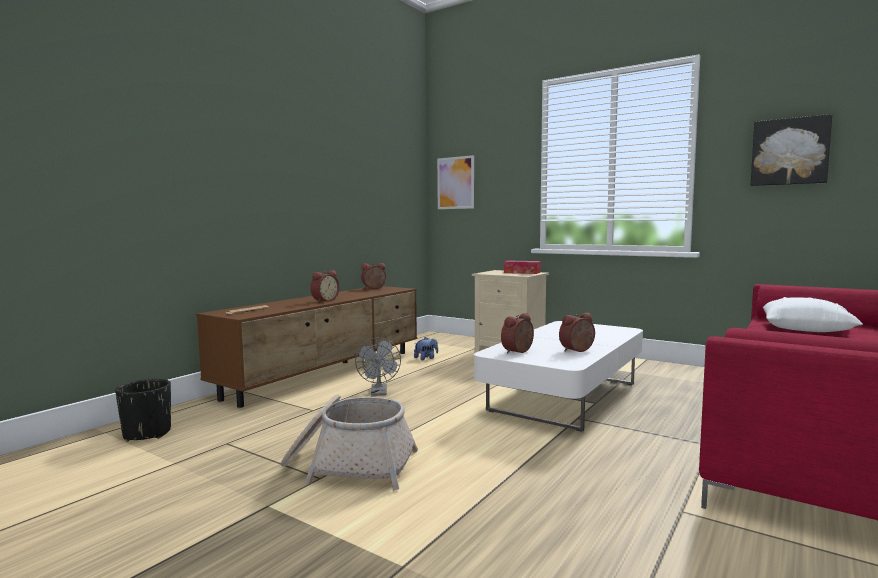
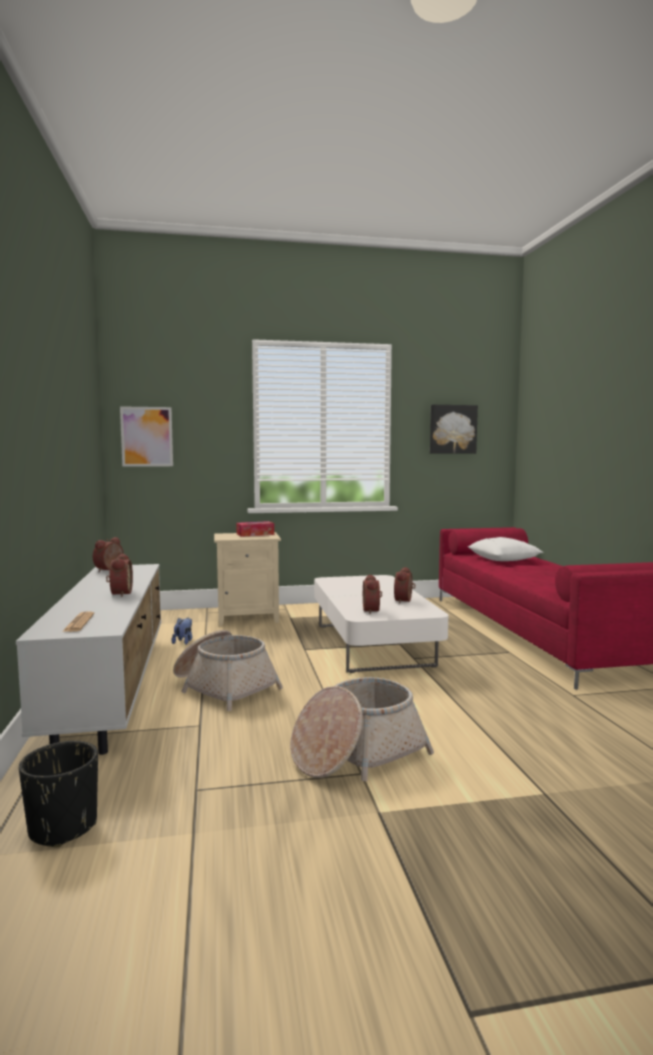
camera: 45 degrees left, 0 degrees up
brown tv stand [196,286,417,408] -> white tv stand [16,564,161,755]
grey fan [355,338,401,396] -> basket [173,630,283,711]

